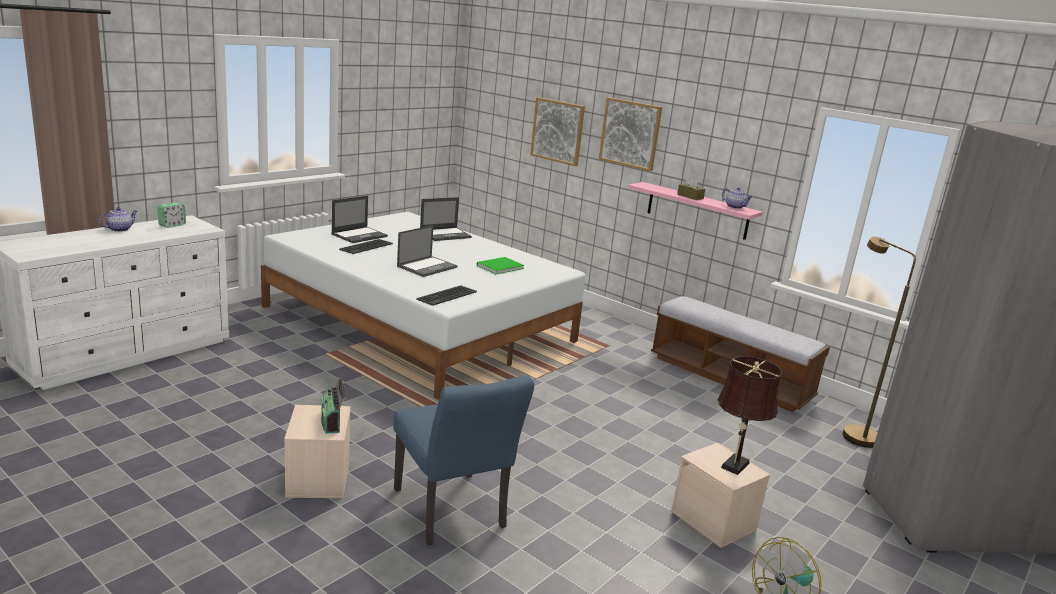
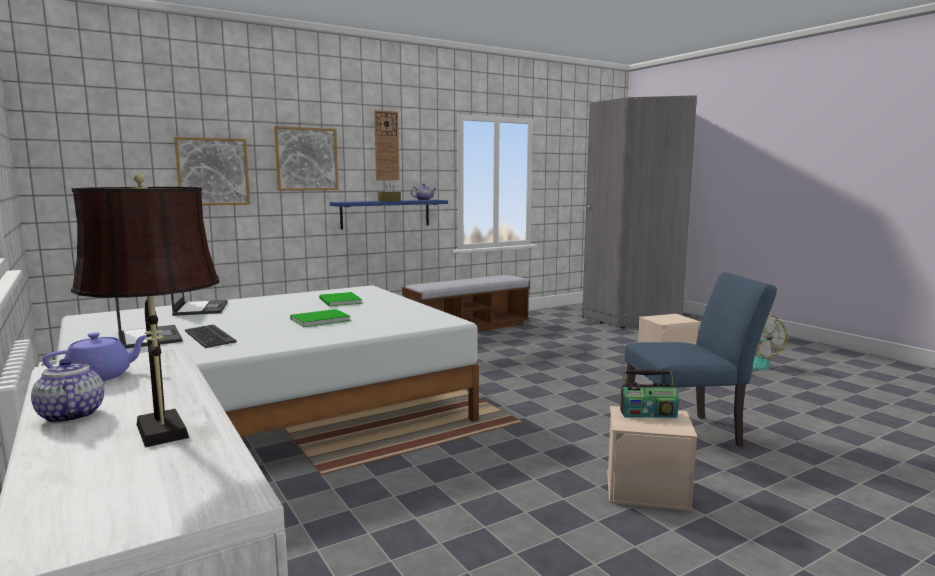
camera: 70 degrees left, 10 degrees down
alarm clock [157,202,186,228] -> purple teapot [43,332,147,381]
laptop [397,225,457,277] -> green book [290,309,351,327]
keyboard [416,285,477,306] -> none
pink shelf [628,182,763,240] -> blue shelf [330,200,448,230]
brown table lamp [717,356,782,475] -> brown table lamp moved to [71,173,220,448]
brown floor lamp [842,237,916,448] -> none
none -> wall clock [374,110,400,180]

